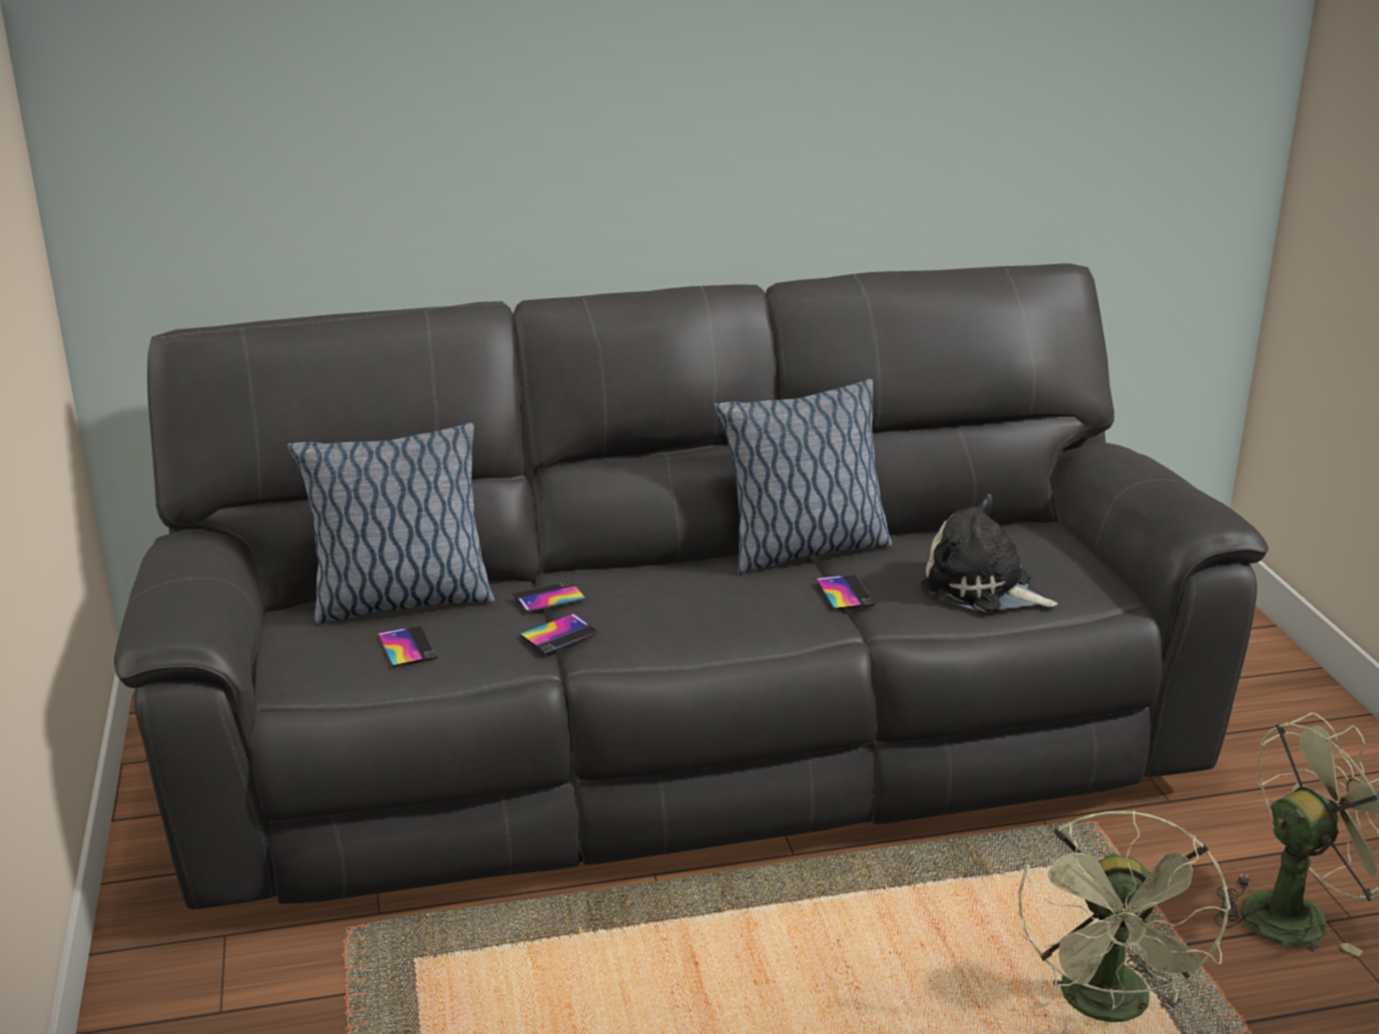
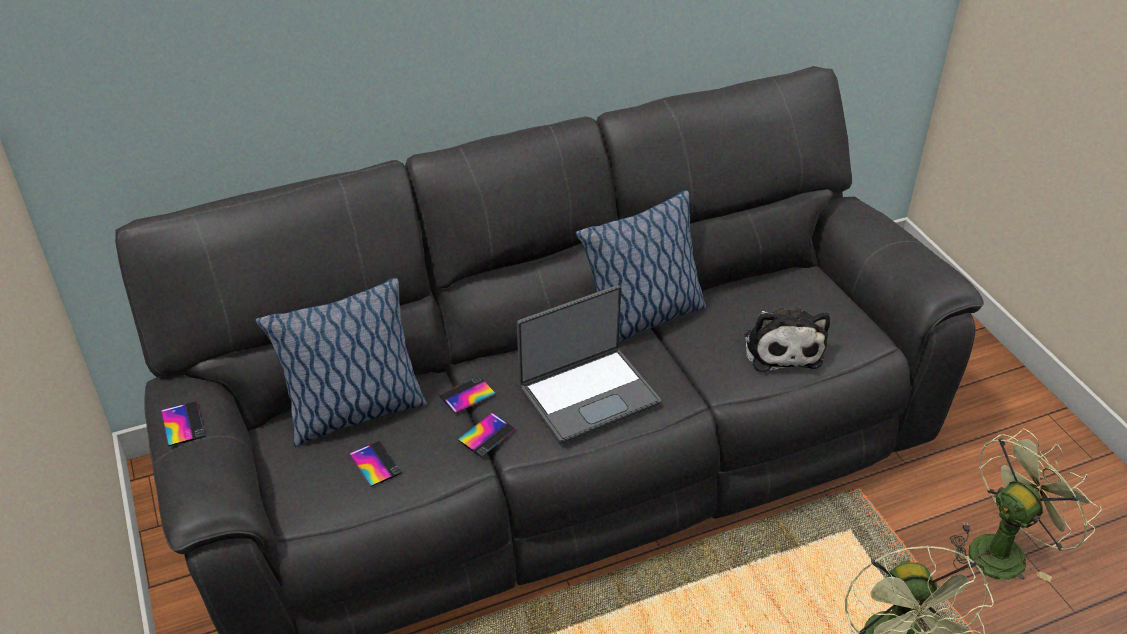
camera: 10 degrees left, 15 degrees up
phone [816,575,875,609] -> phone moved to [161,401,205,446]
plush toy [921,494,1057,612] -> plush toy turned 120 degrees counterclockwise [744,308,830,372]
none -> laptop [517,285,661,444]

